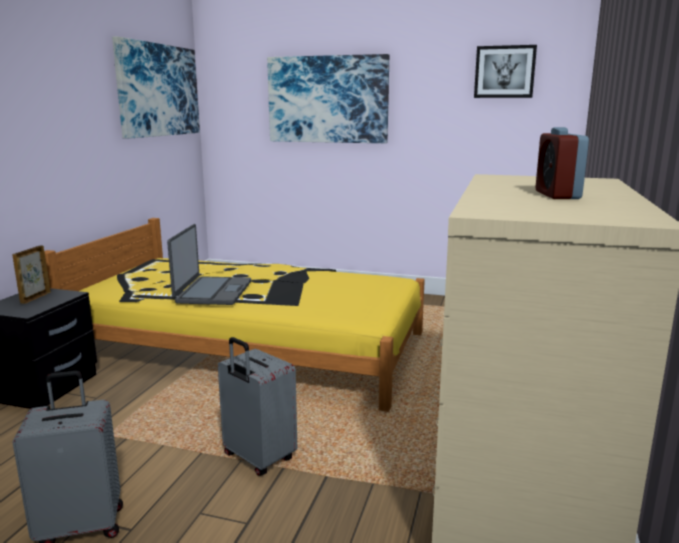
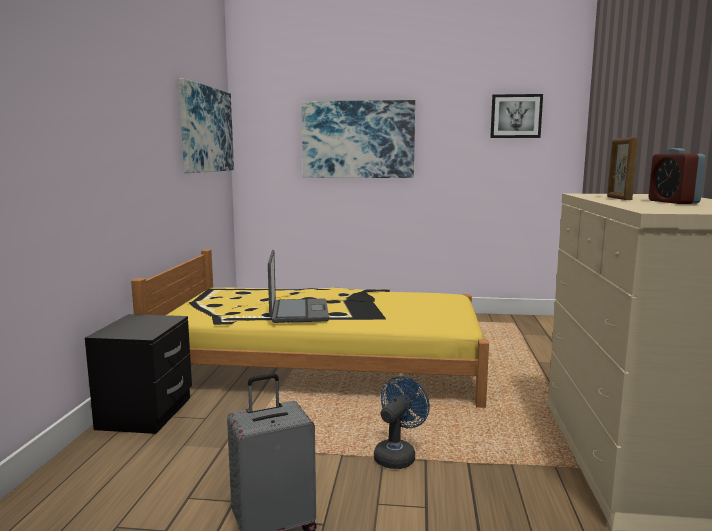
camera: 10 degrees left, 5 degrees down
picture frame [12,245,51,304] -> picture frame moved to [607,137,638,200]
grey suitcase [218,337,297,476] -> blue fan [374,376,430,469]

